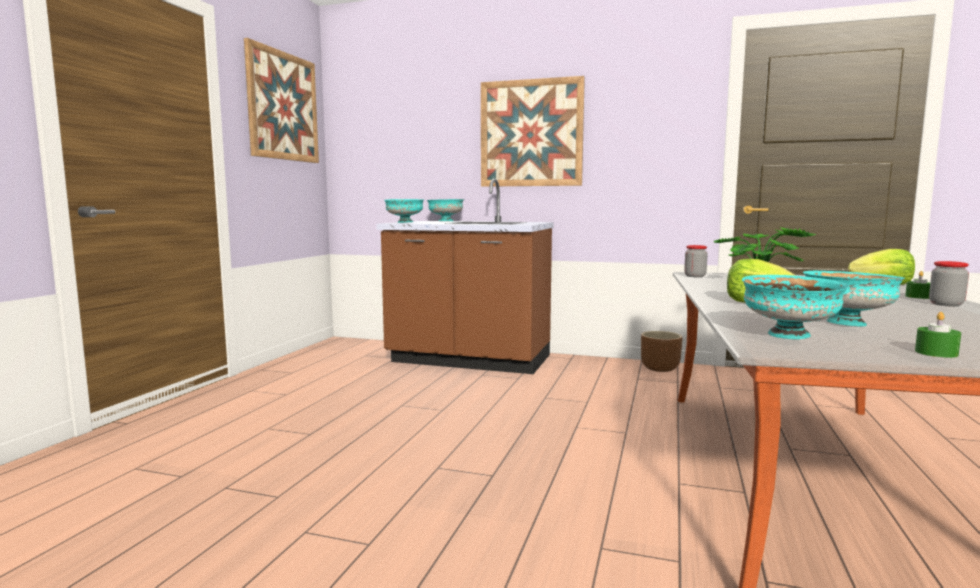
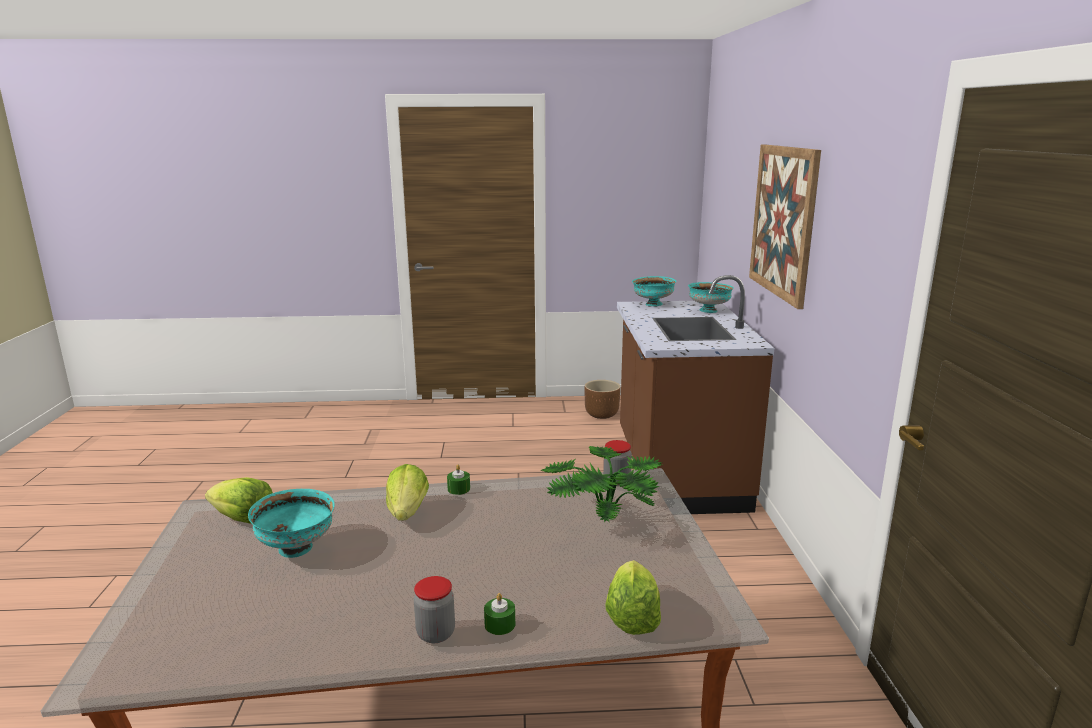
camera: 70 degrees right, 10 degrees up
picture [244,38,319,163] -> none
brown planter [641,331,682,372] -> brown planter moved to [584,380,621,419]
turquoise bowl [742,275,849,339] -> lettuce [205,477,273,524]
green candle [915,312,961,358] -> green candle moved to [447,465,470,495]

